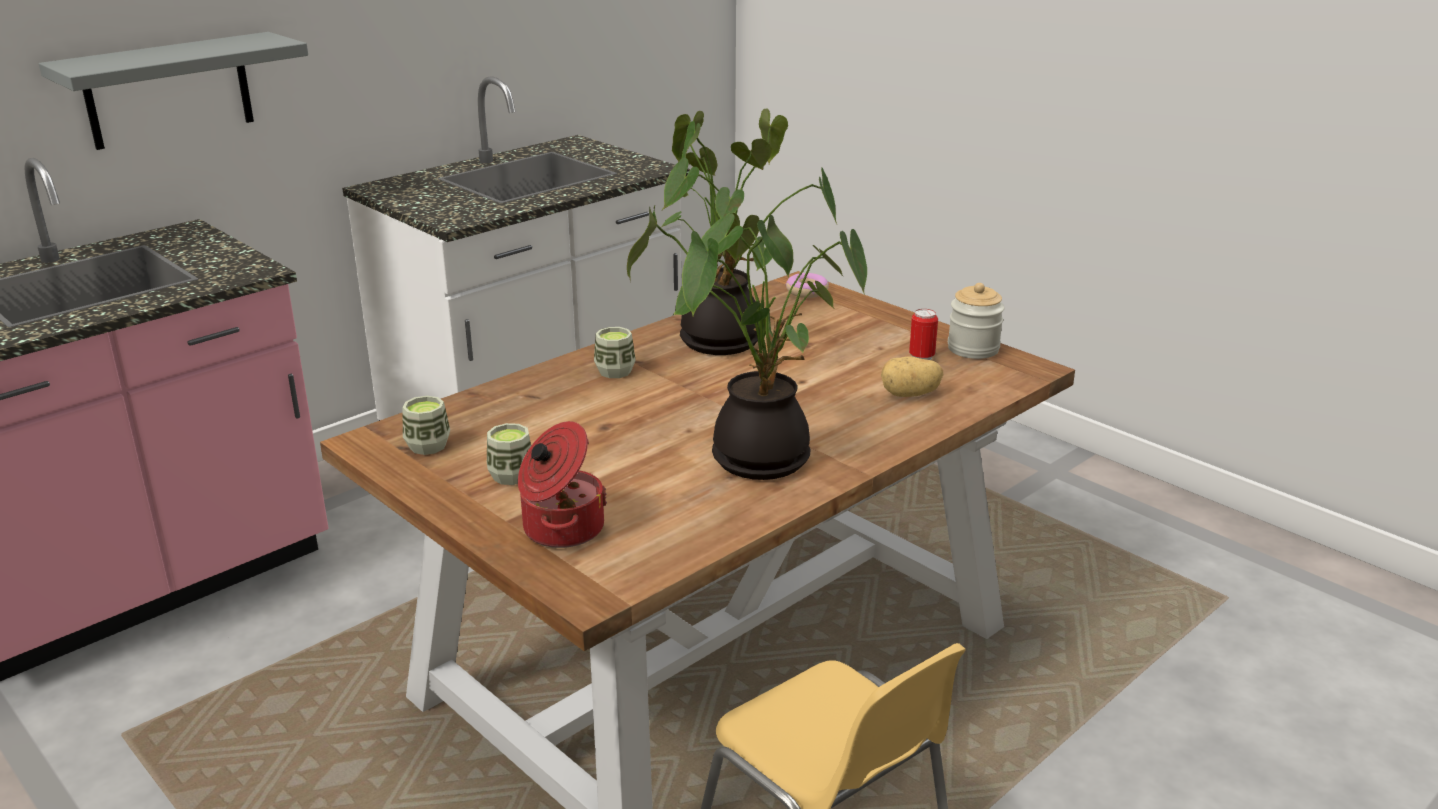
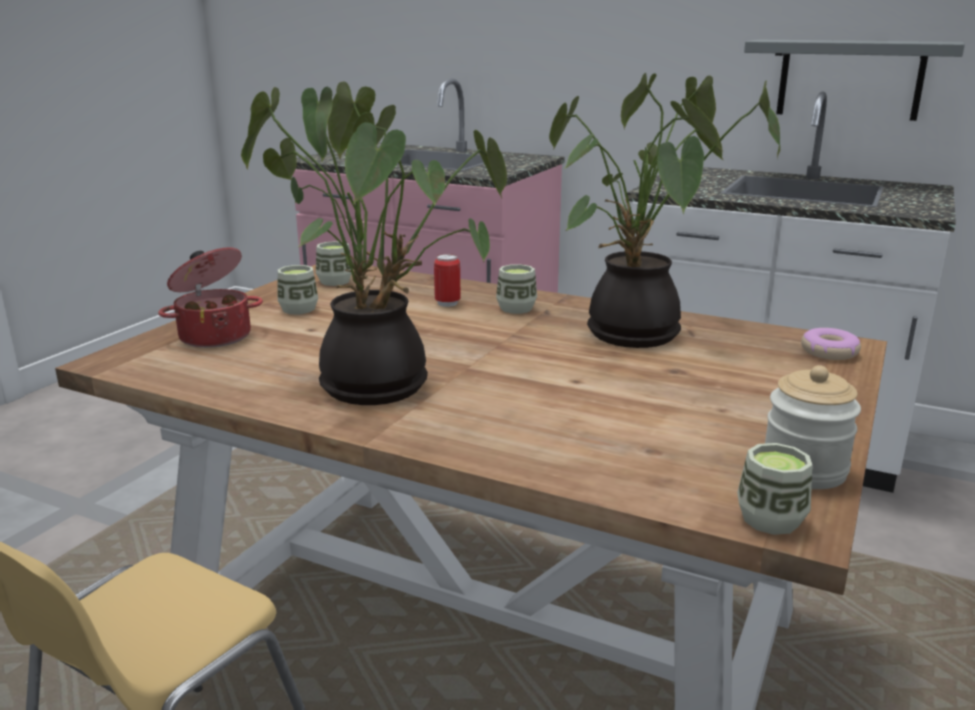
camera: 70 degrees right, 5 degrees down
grey shelf [39,32,308,150] -> grey shelf moved to [744,40,965,121]
potato [881,356,943,397] -> none
can [909,309,938,360] -> can moved to [434,254,461,307]
none -> cup [737,443,812,535]

